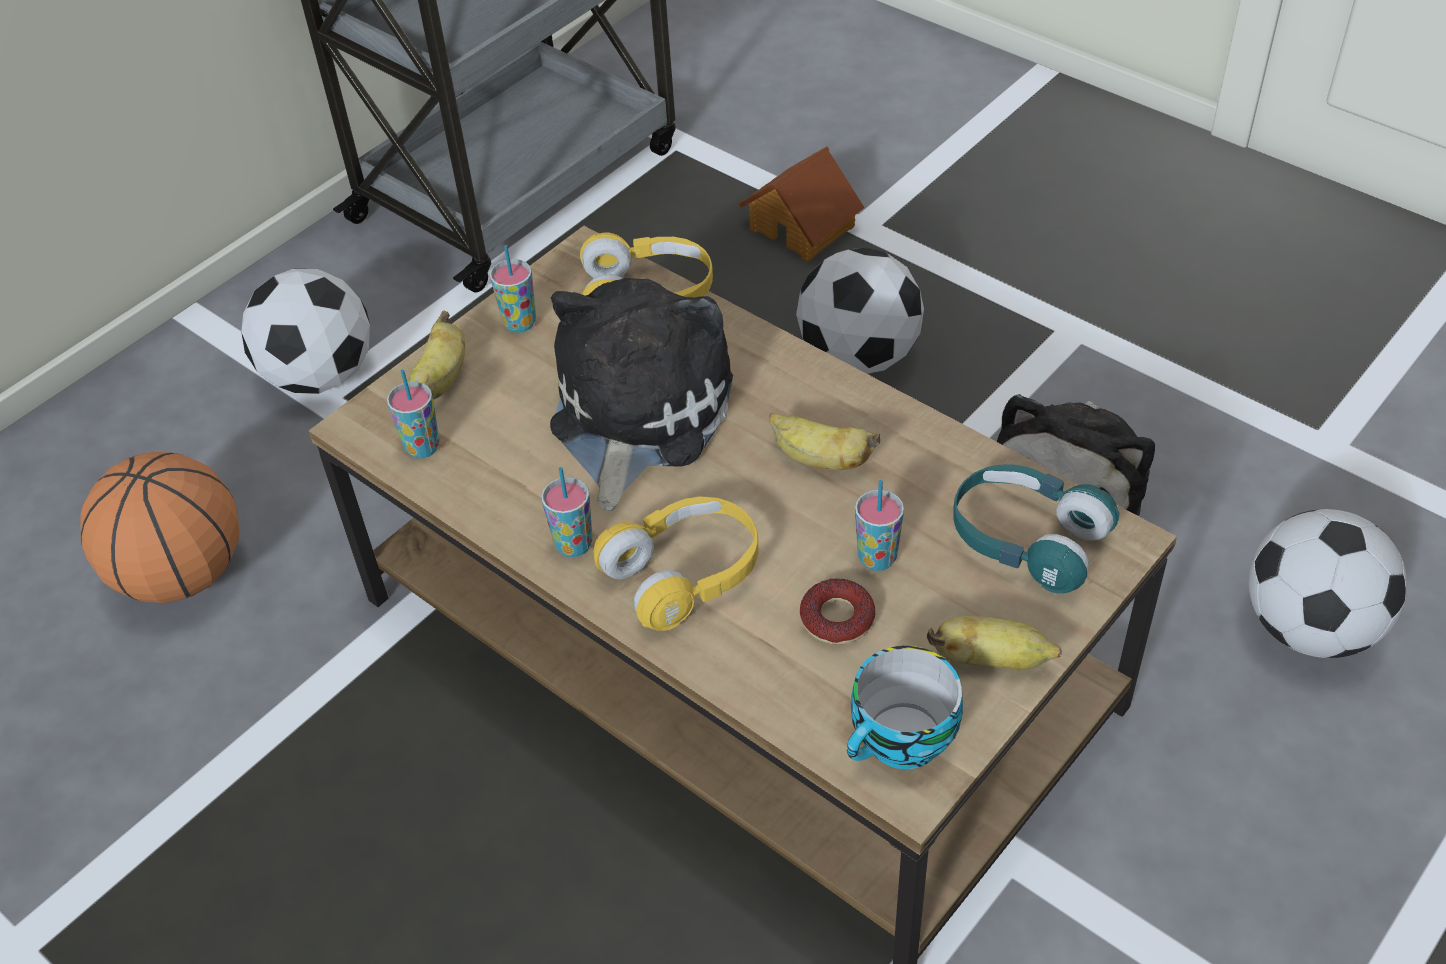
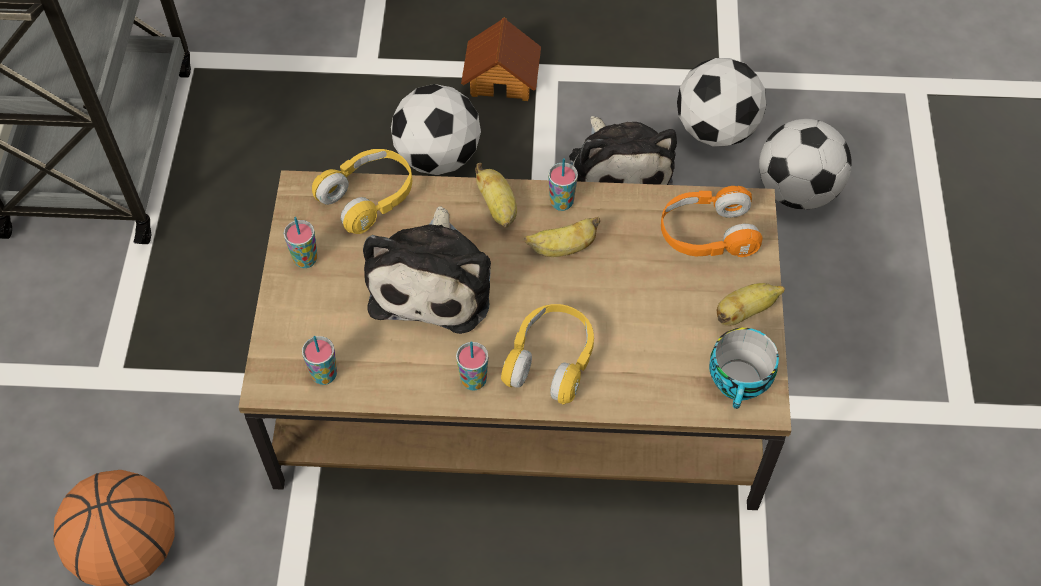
camera: 40 degrees left, 10 degrees up
football [241,269,370,394] -> football moved to [677,58,766,147]
banana [407,311,465,400] -> banana moved to [475,163,517,228]
plush toy [550,278,733,511] -> plush toy turned 150 degrees counterclockwise [363,206,491,334]
toy house [738,146,864,262] -> toy house moved to [461,17,541,101]
donut [800,578,875,645] -> none
cup [855,480,904,571] -> cup moved to [548,158,578,211]
turquoise headphones [953,464,1120,593] -> orange headphones [661,186,762,257]

